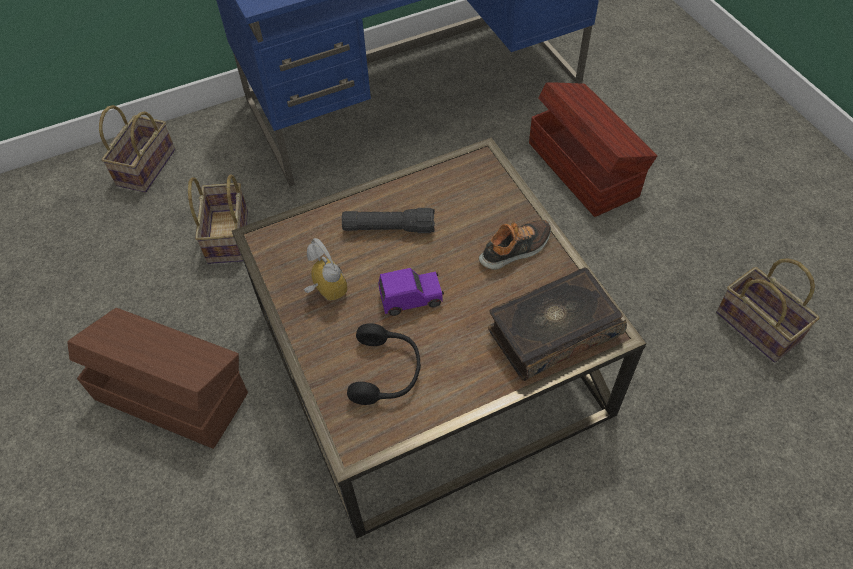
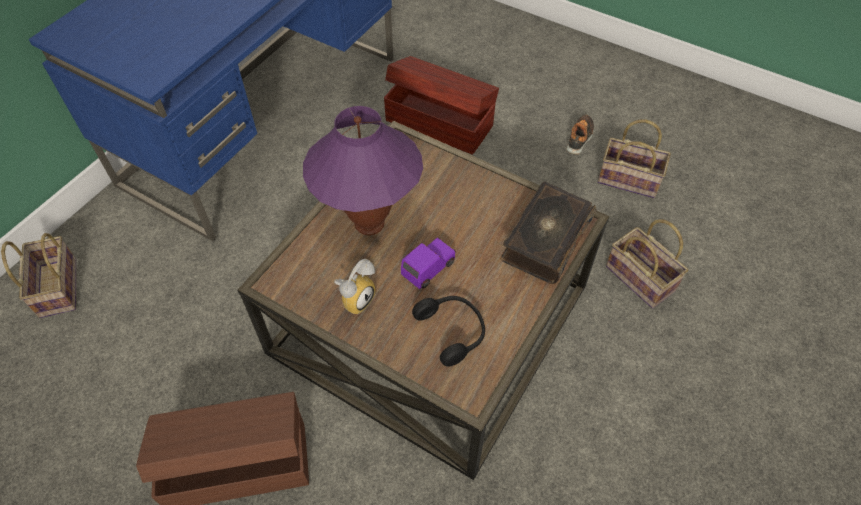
camera: 35 degrees left, 0 degrees up
basket [188,174,248,264] -> basket moved to [606,219,688,309]
alarm clock [304,238,347,301] -> alarm clock turned 105 degrees clockwise [334,259,376,314]
black flashlight [342,208,435,233] -> purple table lamp [303,106,423,235]
shoe [479,220,551,270] -> shoe moved to [566,114,594,155]

